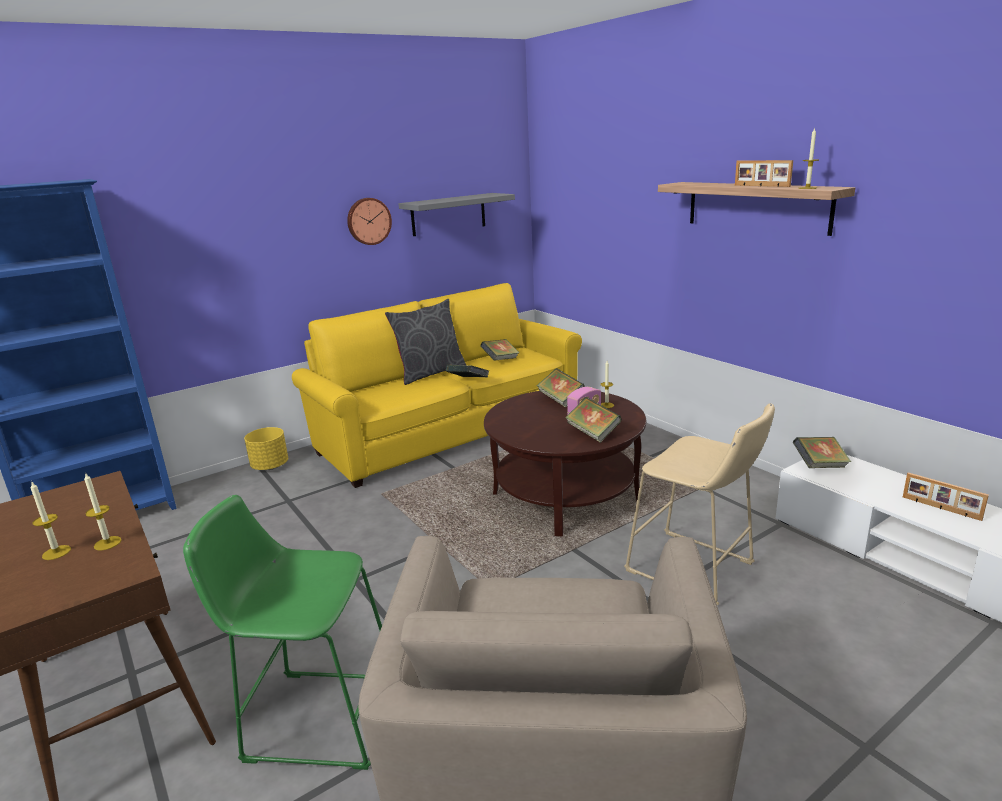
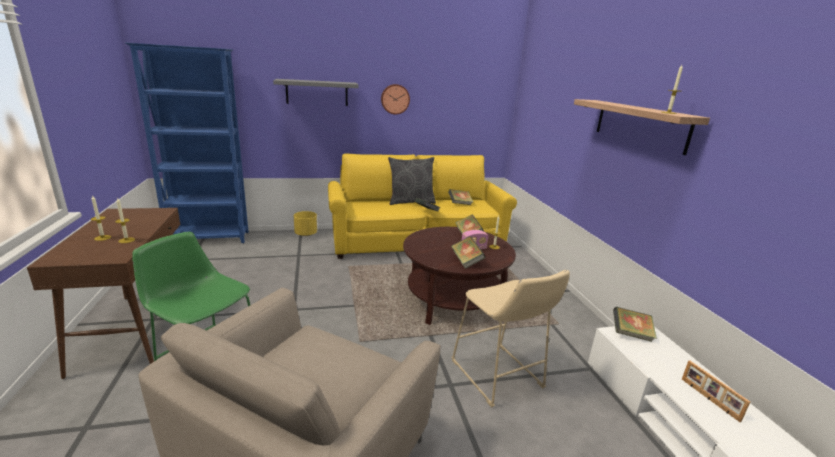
camera: 20 degrees right, 0 degrees up
grey shelf [399,193,515,236] -> grey shelf moved to [273,79,359,106]
picture frame [735,160,793,187] -> none

